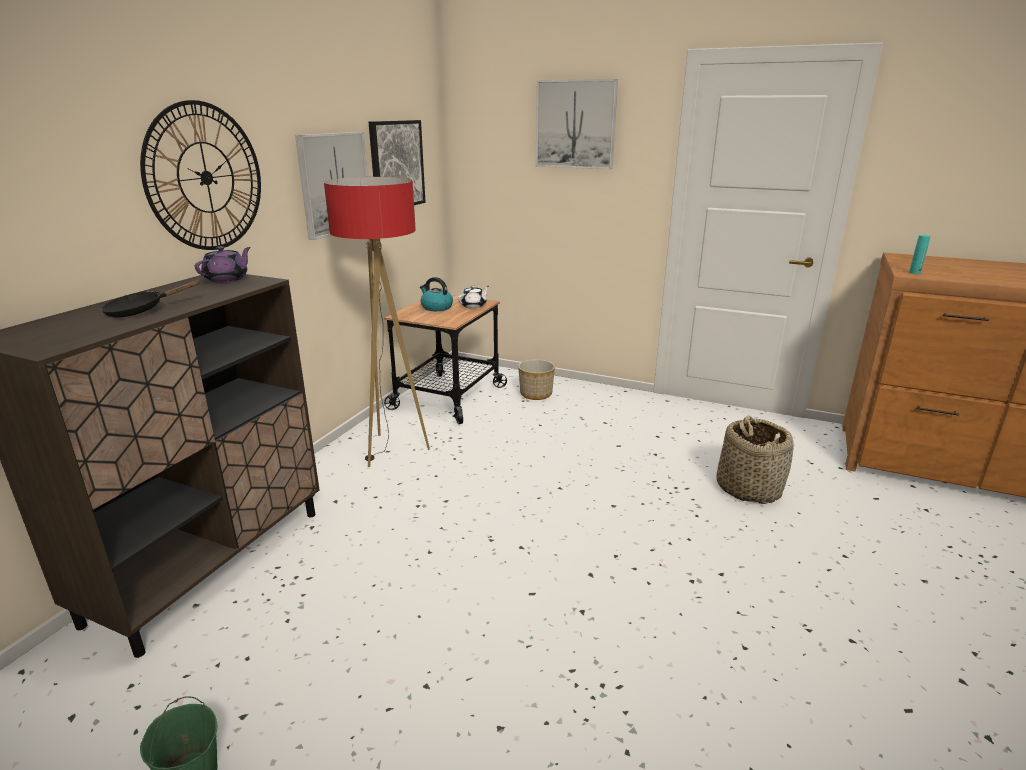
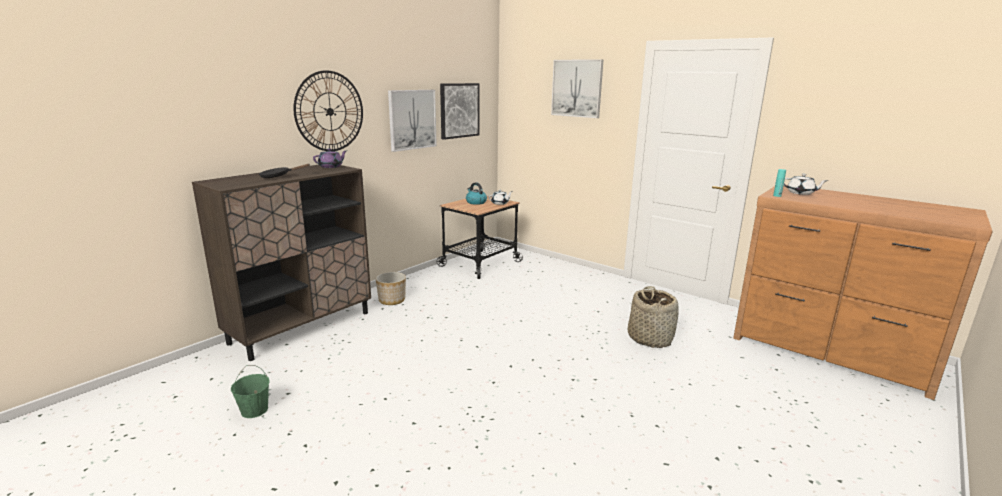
camera: 15 degrees right, 5 degrees down
floor lamp [324,177,430,467] -> none
planter [518,359,555,400] -> planter moved to [376,272,406,305]
none -> white teapot [784,174,828,195]

